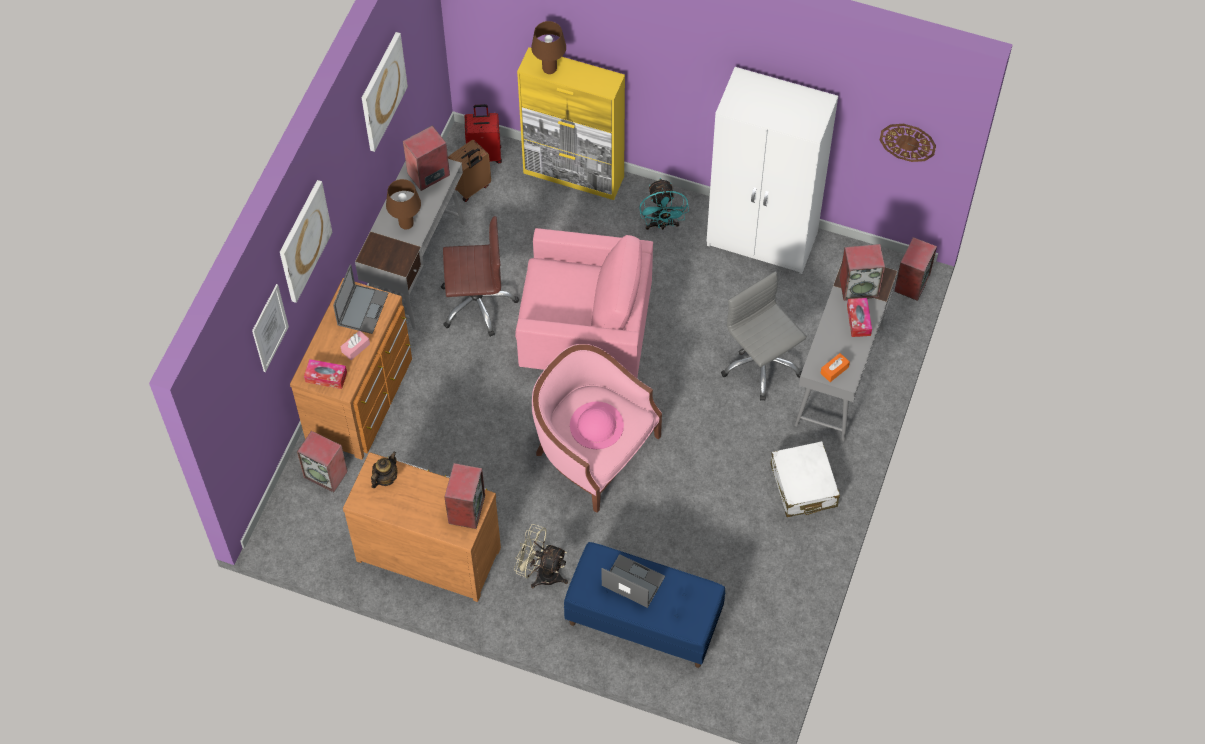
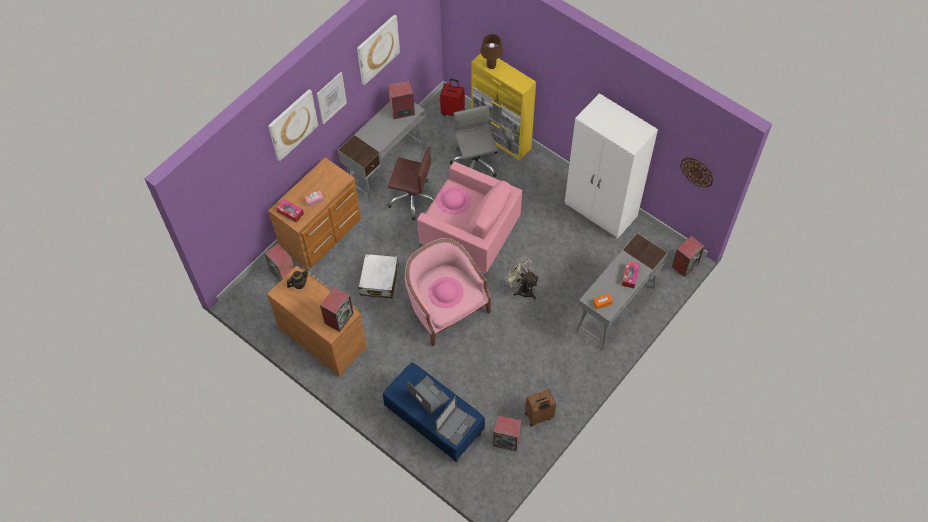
camera: 20 degrees right, 0 degrees up
picture [252,284,289,372] -> picture moved to [317,72,347,125]
laptop [333,264,389,334] -> laptop moved to [435,396,476,446]
brown table lamp [386,179,421,229] -> none
brown suitcase [448,139,491,202] -> brown suitcase moved to [525,389,556,427]
beige fan [514,524,568,589] -> beige fan moved to [505,256,540,299]
turquoise fan [639,178,689,230] -> none
grey office chair [721,271,807,401] -> grey office chair moved to [450,105,498,177]
white suitcase [771,441,840,517] -> white suitcase moved to [359,254,399,298]
speaker [839,244,885,301] -> speaker moved to [493,415,521,451]
none -> pink hat [437,186,471,214]

